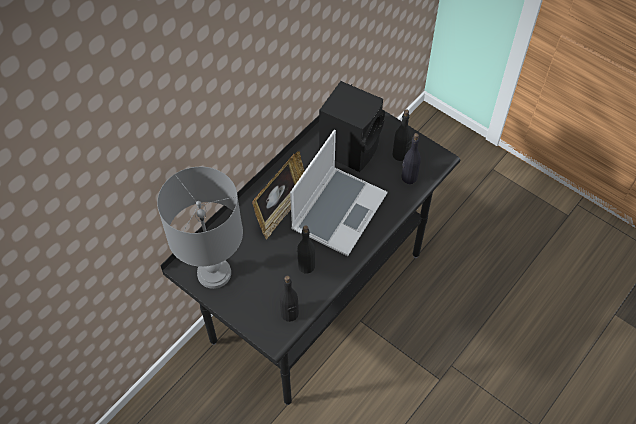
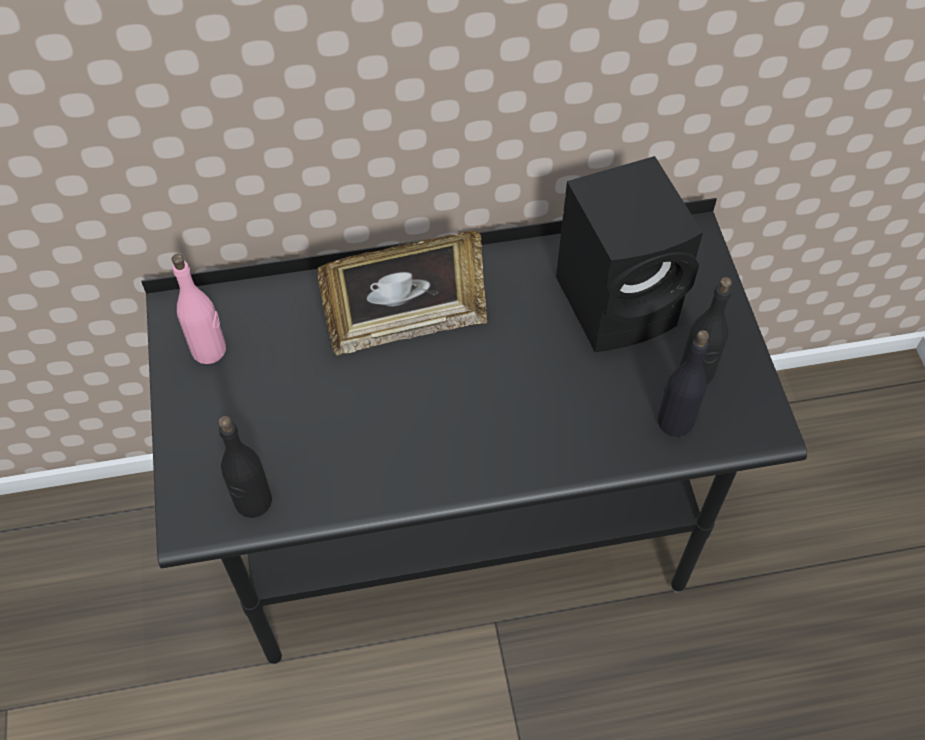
camera: 40 degrees right, 0 degrees up
grey table lamp [157,167,243,289] -> pink bottle [172,254,226,364]
laptop [290,130,387,256] -> none
black bottle [297,225,315,274] -> none

